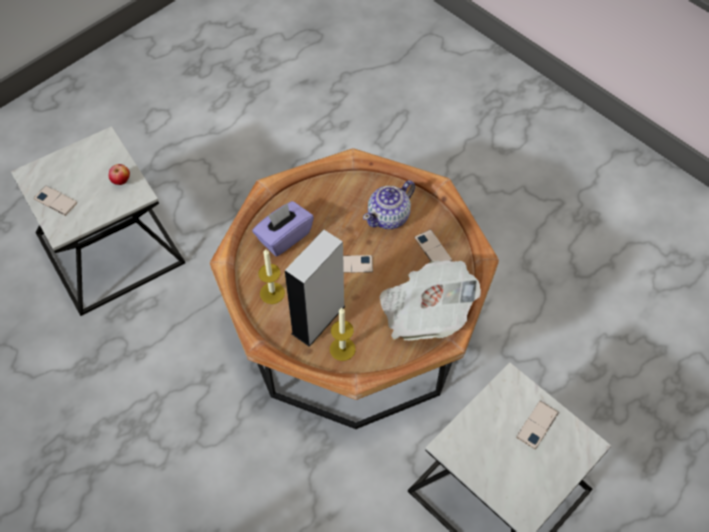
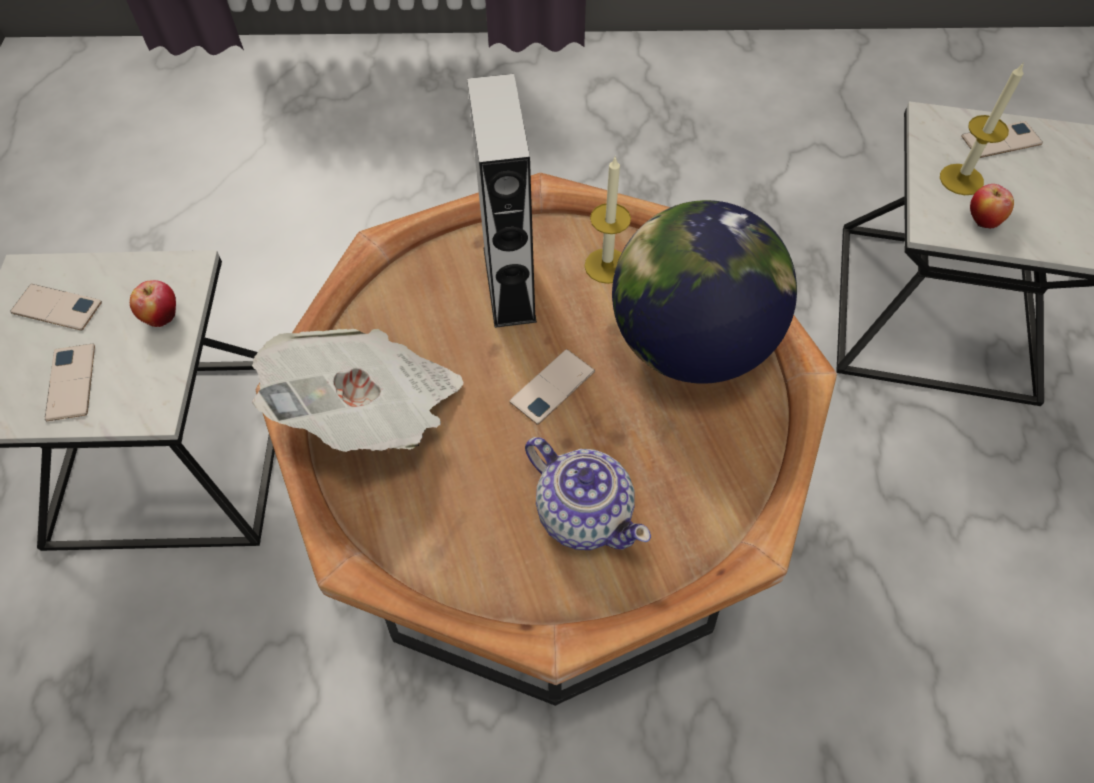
camera: 135 degrees right, 0 degrees up
purple tissue box [252,201,314,256] -> globe [612,200,797,384]
candle [330,308,356,361] -> candle moved to [940,62,1024,195]
teapot [363,180,415,229] -> teapot turned 135 degrees clockwise [525,437,651,550]
phone [414,229,452,261] -> phone moved to [10,284,102,330]
none -> apple [130,280,176,327]

